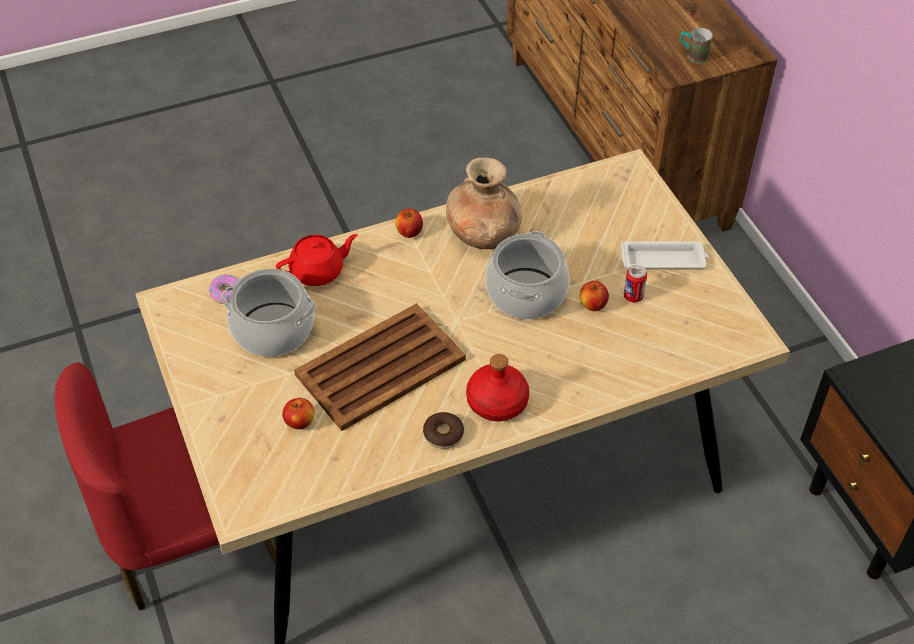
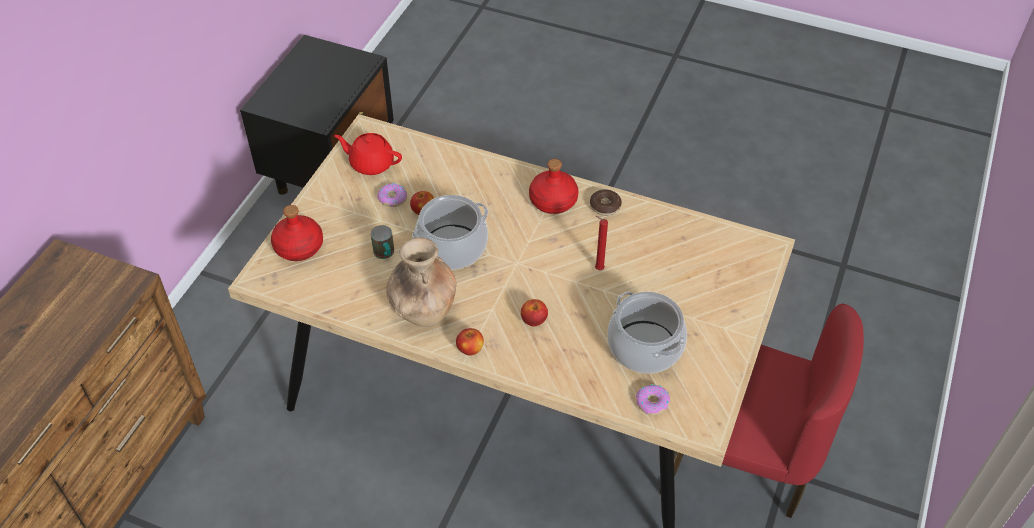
camera: 135 degrees left, 0 degrees up
red teapot [276,234,358,286] -> red teapot moved to [334,133,402,175]
apple [282,398,314,429] -> apple moved to [521,299,548,327]
brown tray [294,303,466,431] -> red candle [595,216,608,270]
white tray [621,241,708,269] -> none
can [624,265,647,302] -> donut [377,183,407,207]
mug [680,28,713,63] -> mug moved to [371,225,394,259]
none -> red bottle [271,205,323,261]

